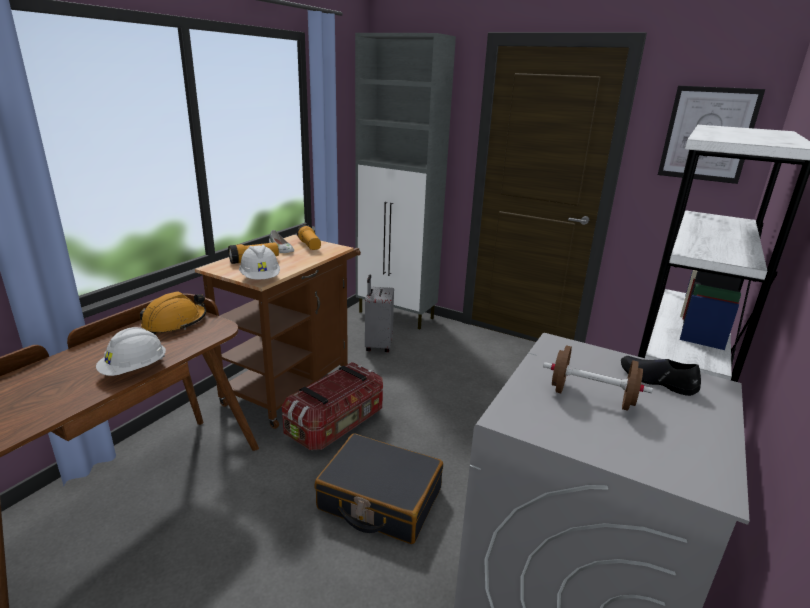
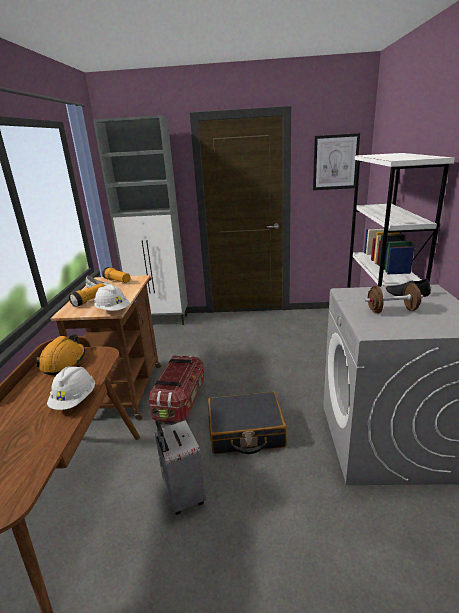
camera: 25 degrees left, 0 degrees up
grey suitcase [365,274,394,352] -> grey suitcase moved to [154,420,206,515]

